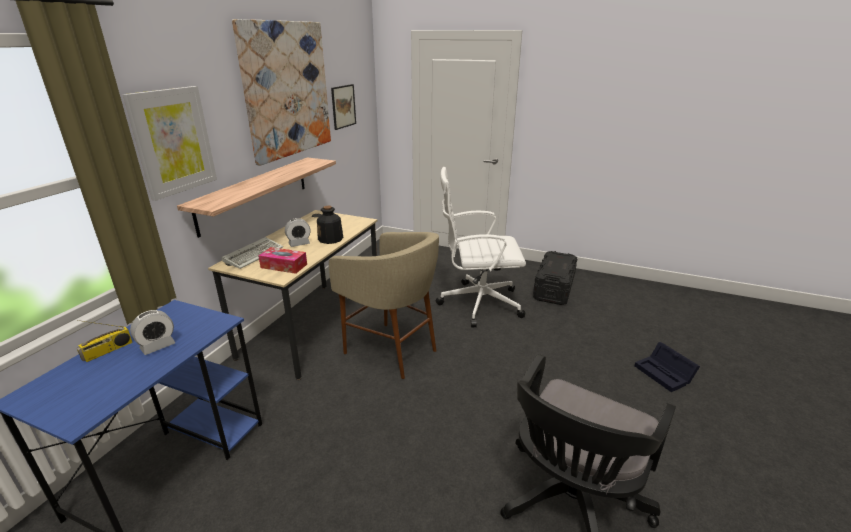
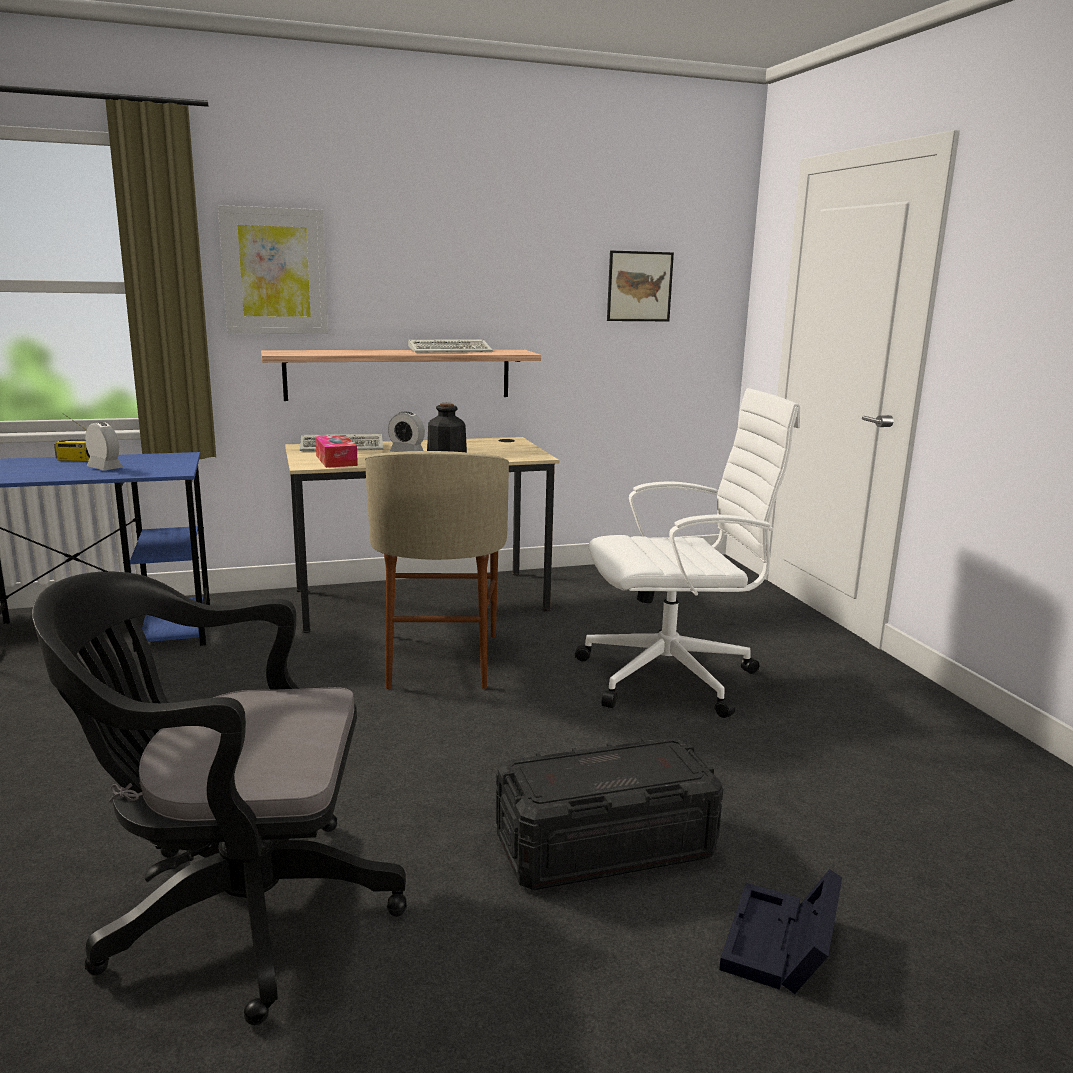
camera: 50 degrees right, 10 degrees down
alarm clock [130,310,176,355] -> alarm clock turned 150 degrees counterclockwise [85,422,123,470]
picture [232,19,331,166] -> none
white office chair [436,167,526,327] -> white office chair turned 120 degrees clockwise [575,388,800,718]
black storage box [533,251,577,305] -> black storage box moved to [496,738,723,890]
none -> keyboard [408,340,493,353]

